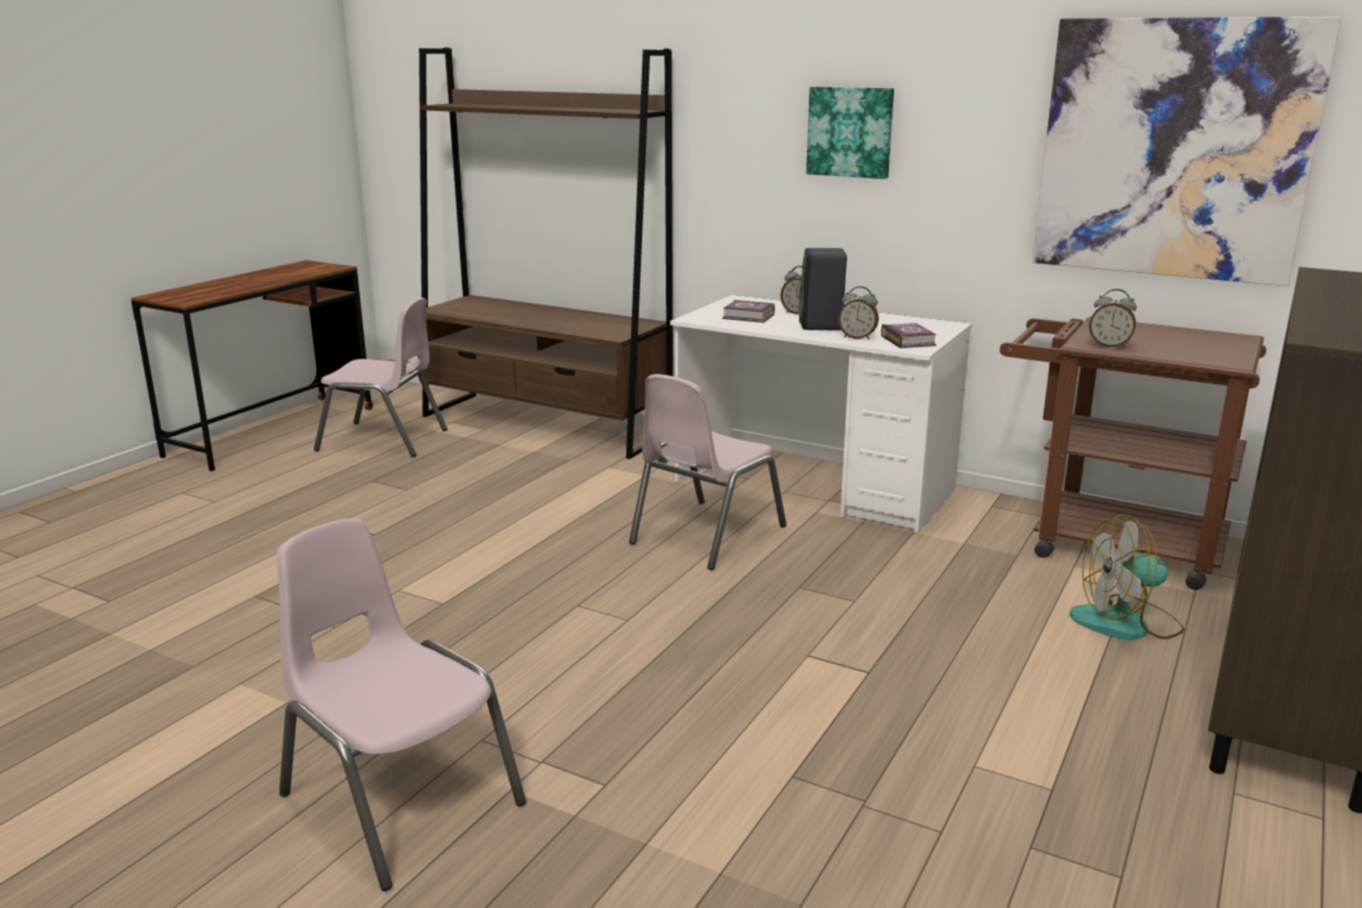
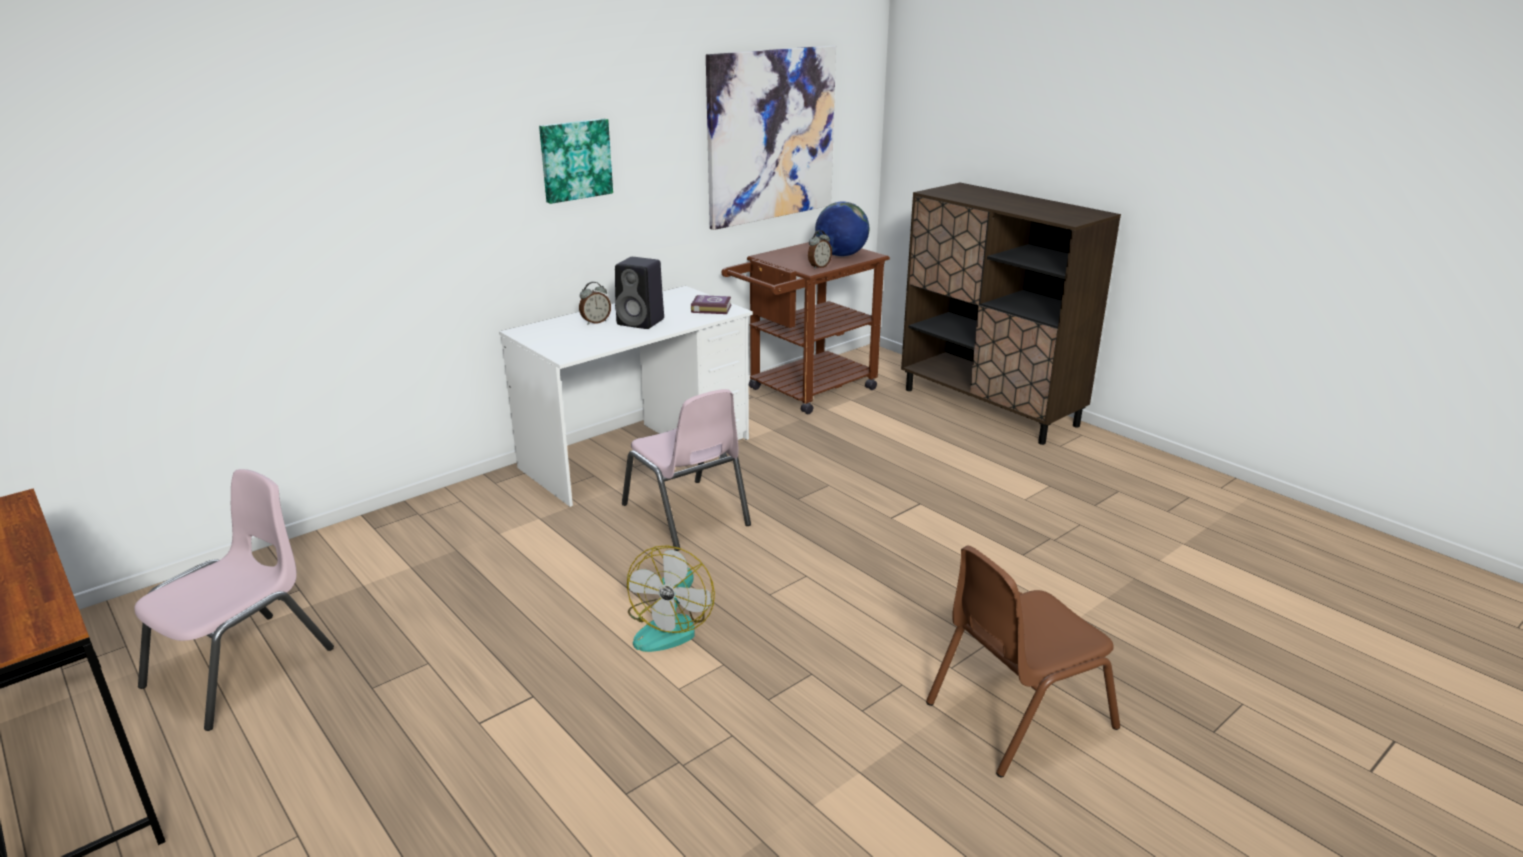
camera: 70 degrees left, 5 degrees up
pink chair [277,519,526,891] -> brown chair [926,545,1120,777]
brown bookcase [418,47,673,459] -> none
book [722,300,775,323] -> none
alarm clock [838,286,879,340] -> none
fan [1069,514,1184,641] -> fan moved to [627,545,715,652]
none -> globe [815,201,869,257]

